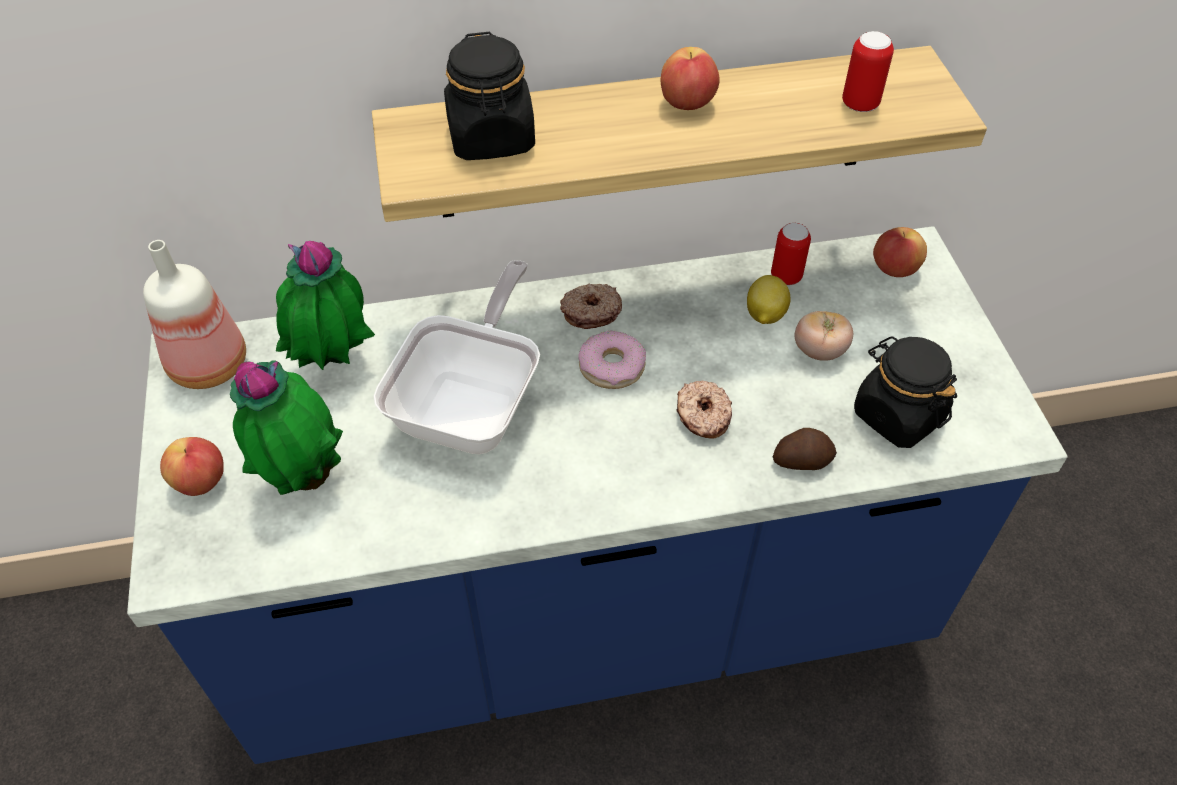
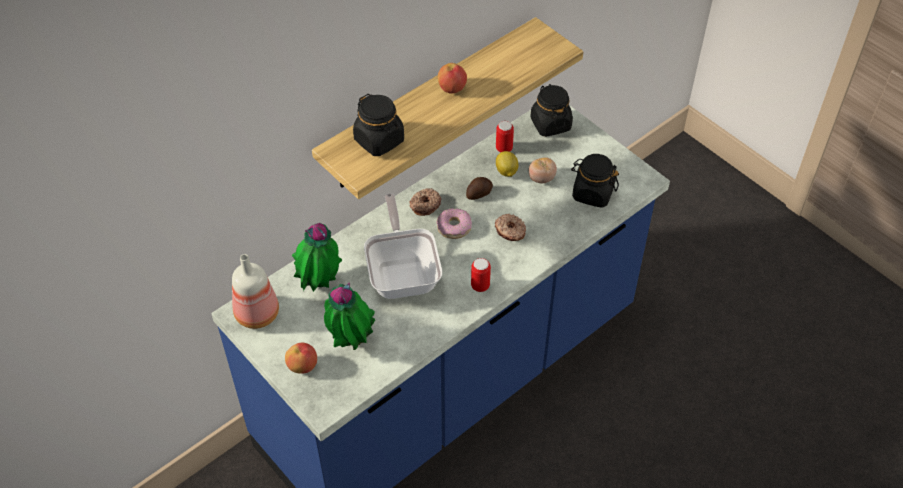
camera: 30 degrees left, 0 degrees up
potato [773,428,837,470] -> potato moved to [466,177,493,200]
can [842,31,894,112] -> can moved to [471,258,491,292]
apple [873,227,927,277] -> black jar [530,84,573,137]

